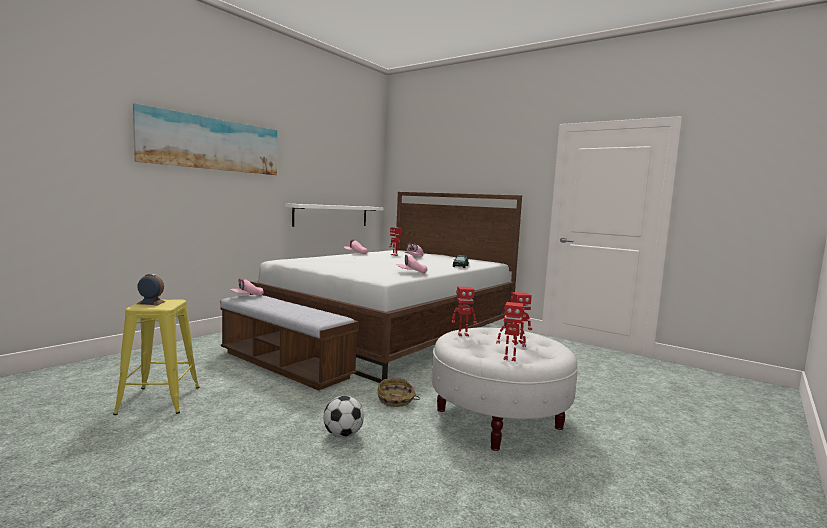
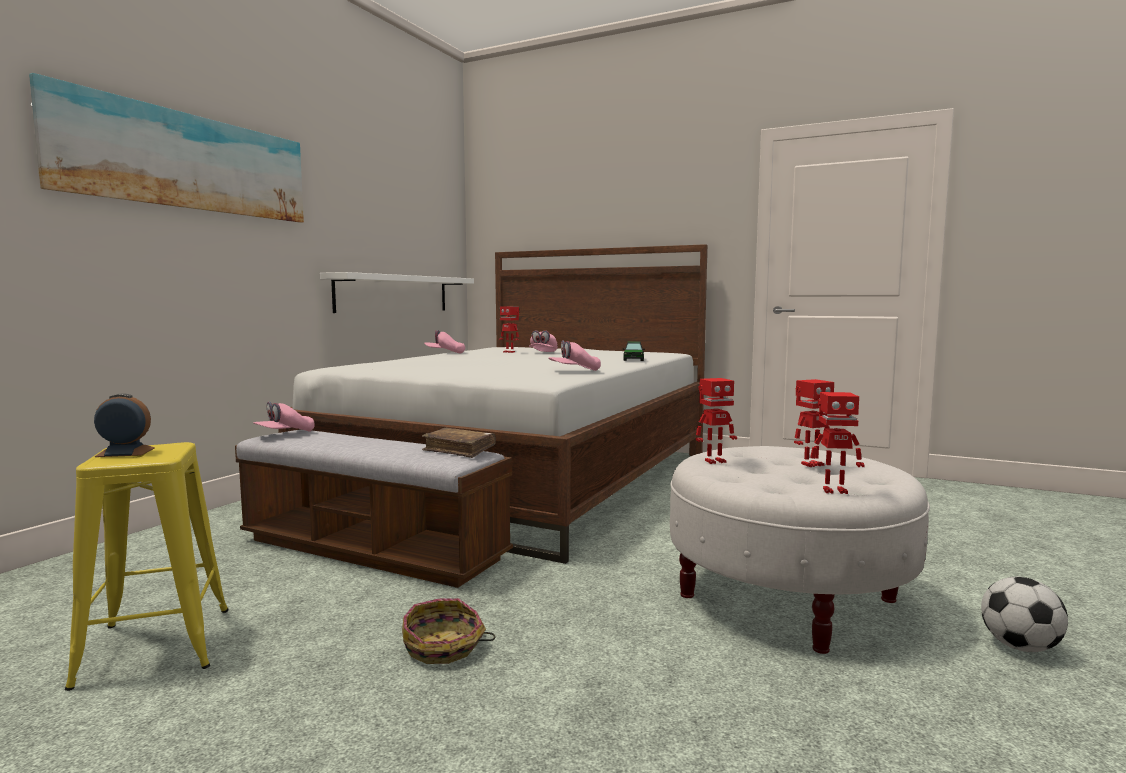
camera: 10 degrees left, 0 degrees up
football [324,396,364,438] -> football moved to [981,577,1068,652]
basket [378,378,420,407] -> basket moved to [402,598,495,664]
none -> brown book [422,428,496,458]

